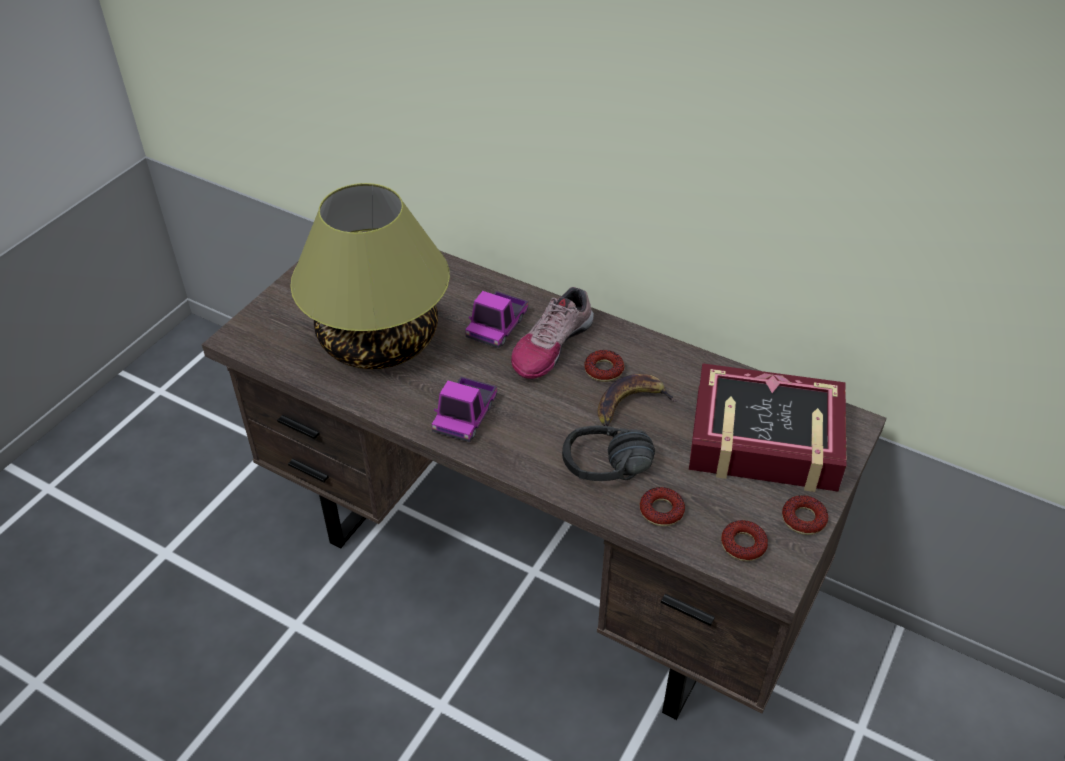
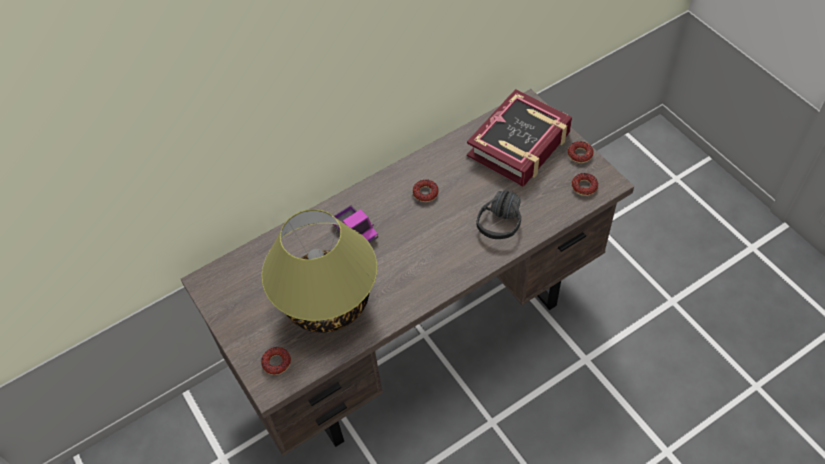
camera: 60 degrees left, 10 degrees up
toy truck [432,377,497,442] -> none
shoe [511,287,594,379] -> none
banana [598,374,677,426] -> none
donut [640,487,685,526] -> donut moved to [261,347,291,375]

